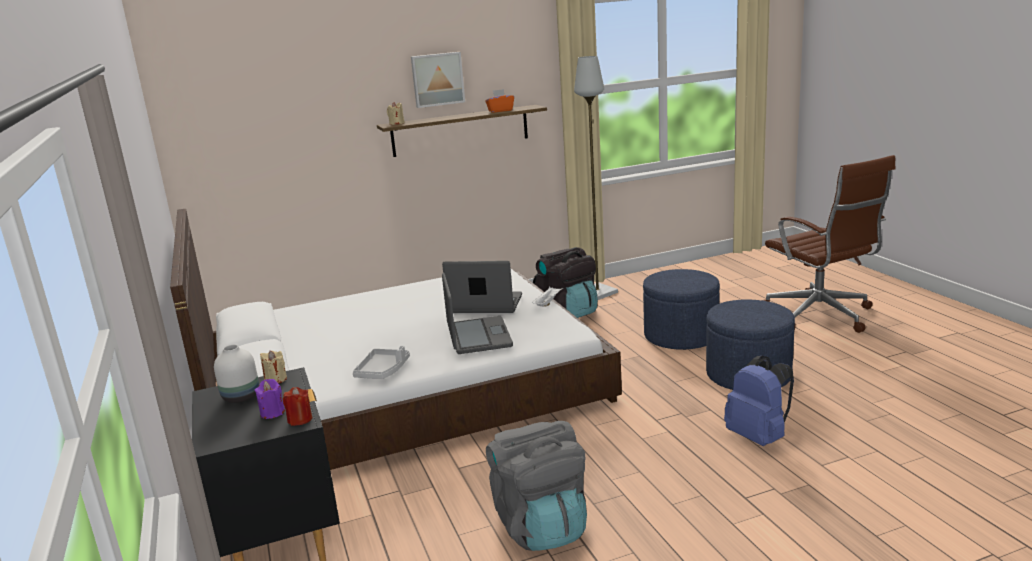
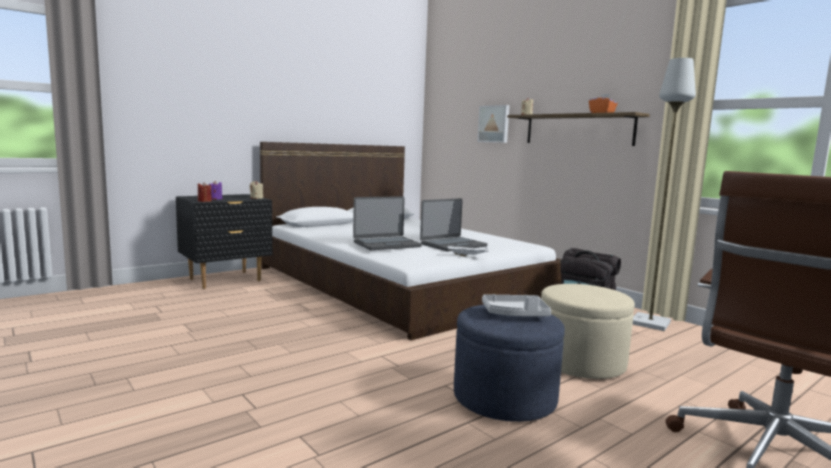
camera: 70 degrees right, 10 degrees down
white vase [214,345,259,403] -> none
grey tray [352,346,410,379] -> grey tray moved to [482,294,551,316]
picture [411,52,465,108] -> picture moved to [477,105,510,143]
laptop [442,261,522,313] -> laptop turned 60 degrees clockwise [420,198,487,252]
grey backpack [486,421,587,551] -> none
blue ottoman [643,269,720,350] -> beige ottoman [541,284,635,379]
blue backpack [724,356,794,446] -> none

